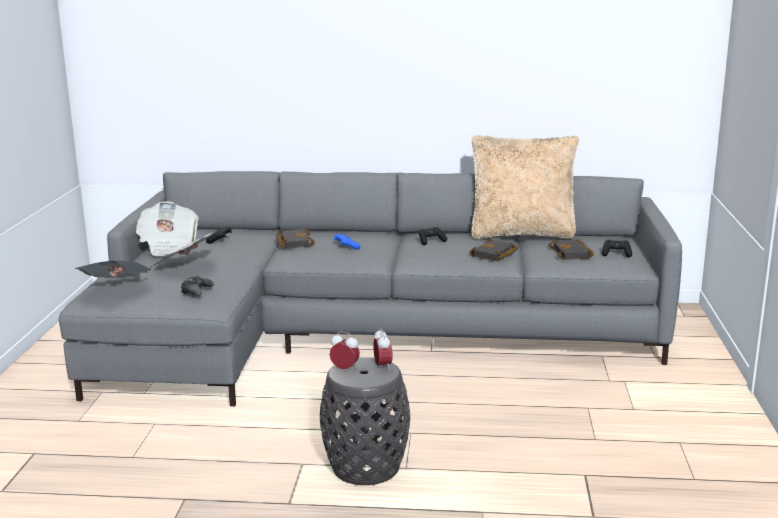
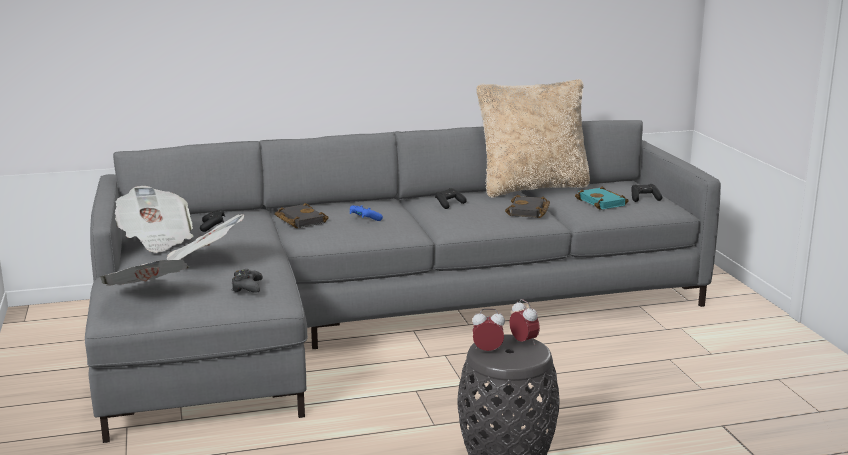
camera: 20 degrees left, 0 degrees up
black book [548,239,594,260] -> turquoise book [575,186,629,210]

